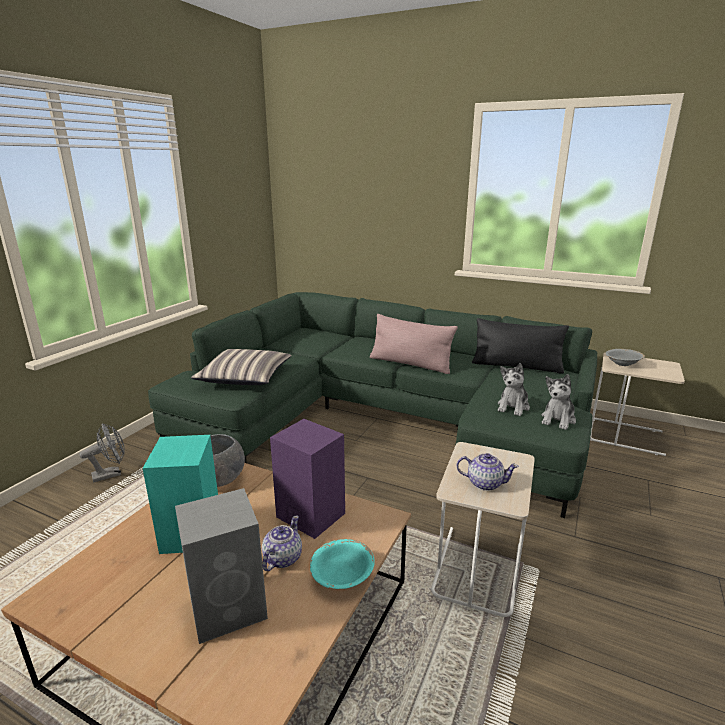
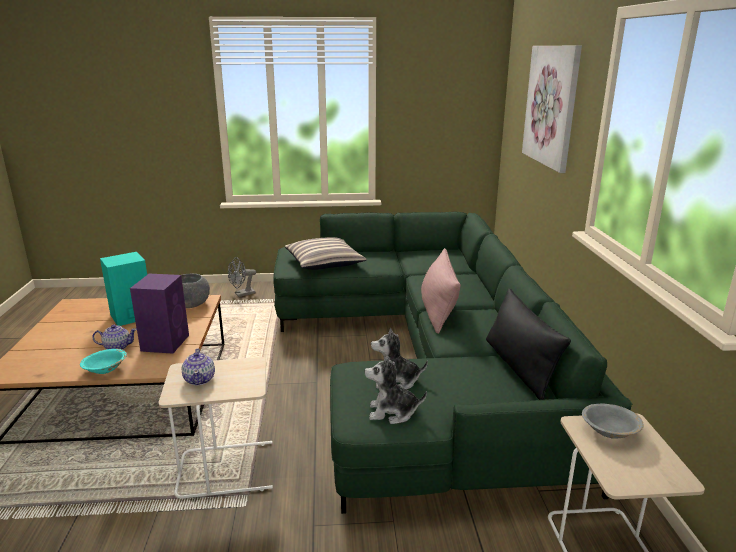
camera: 60 degrees right, 0 degrees up
grey fan [79,423,125,482] -> grey fan turned 120 degrees clockwise [228,257,256,297]
grey speaker [175,488,268,644] -> none
none -> picture [522,46,582,173]

